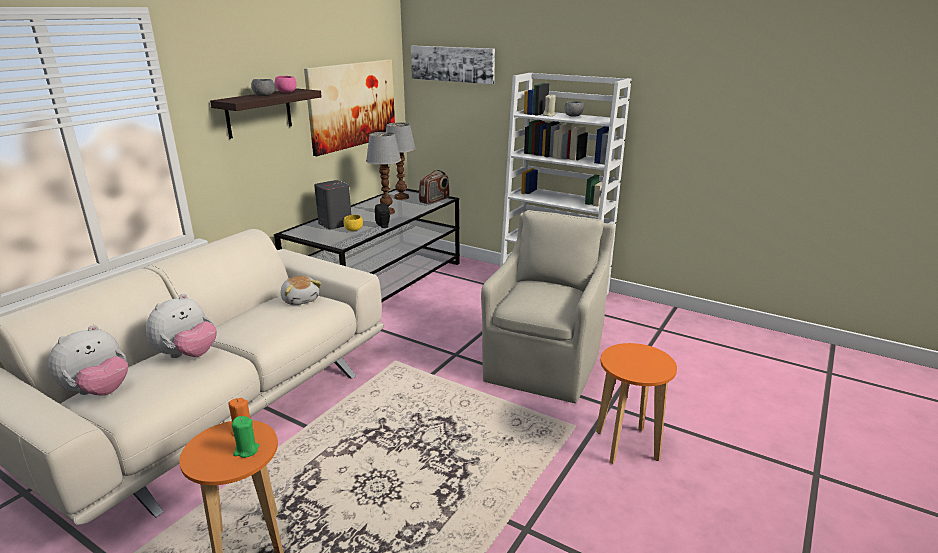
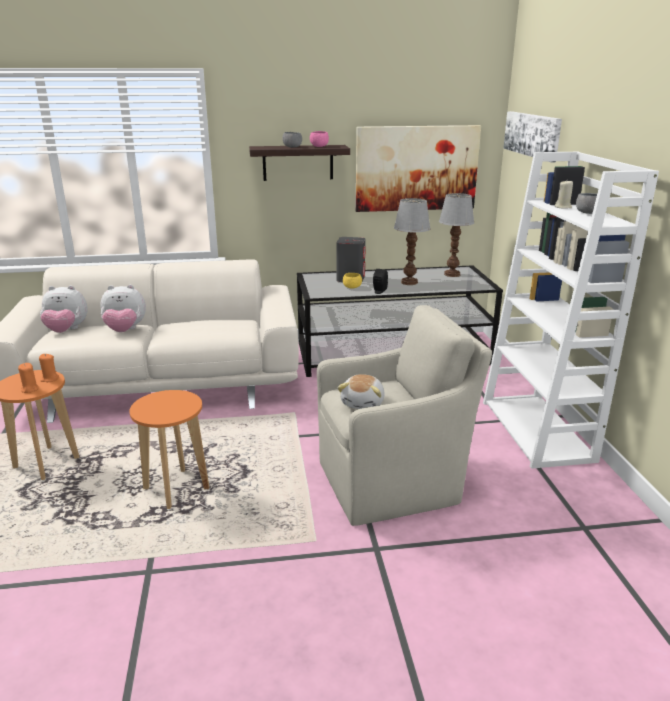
camera: 50 degrees right, 0 degrees up
green candle [232,416,259,458] -> orange candle [18,363,39,393]
plush toy [281,276,321,305] -> plush toy moved to [337,374,385,409]
radio [419,170,450,204] -> none
orange stool [596,343,677,464] -> orange stool moved to [129,390,209,509]

